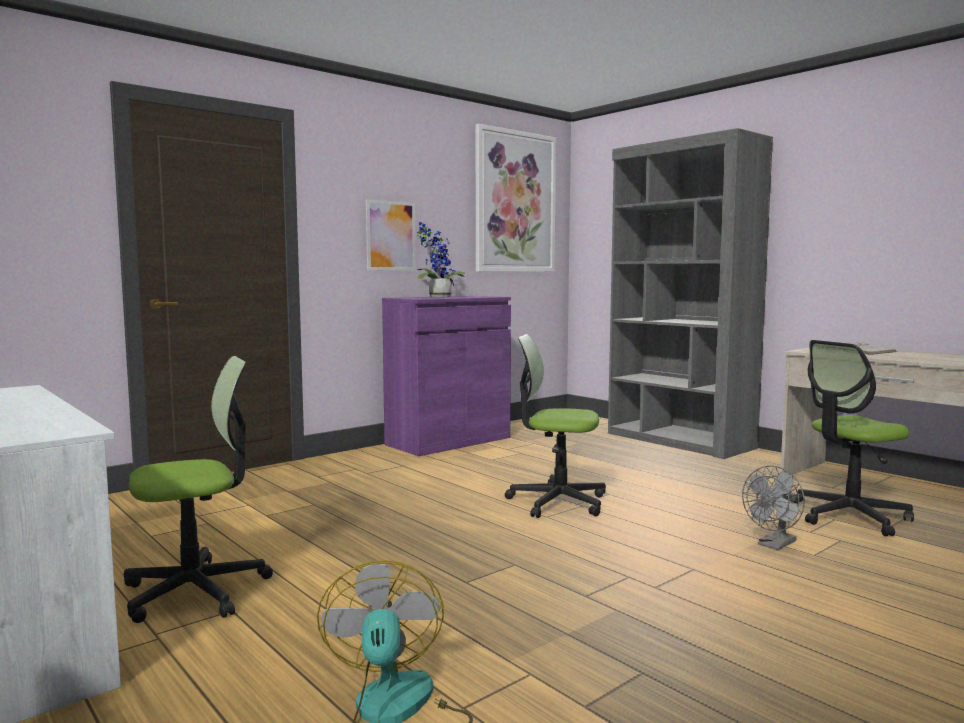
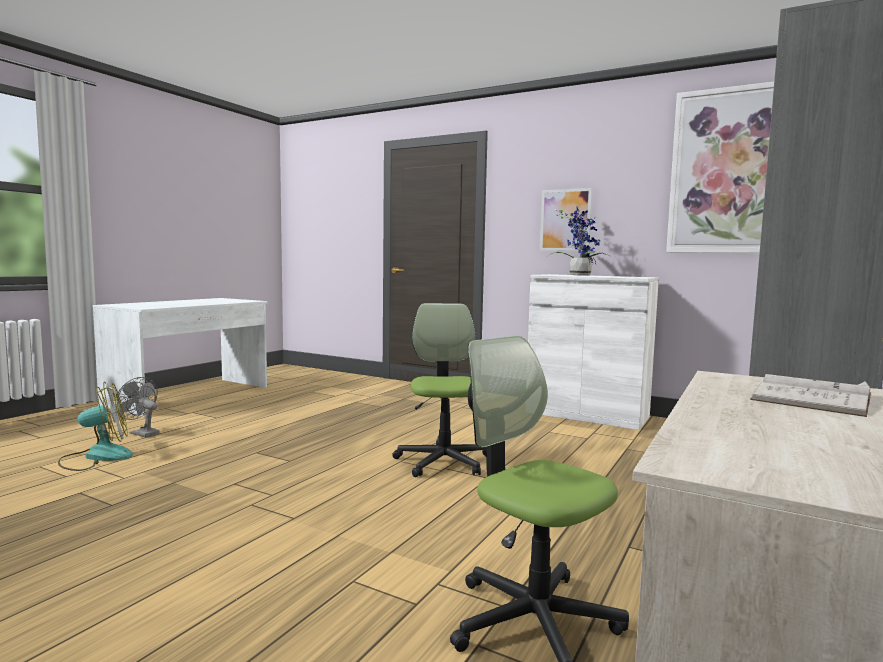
camera: 70 degrees right, 0 degrees up
office chair [124,356,273,623] -> none
purple cabinet [382,296,511,456] -> white cabinet [528,274,659,430]
grey fan [742,466,805,550] -> grey fan moved to [115,377,159,438]

